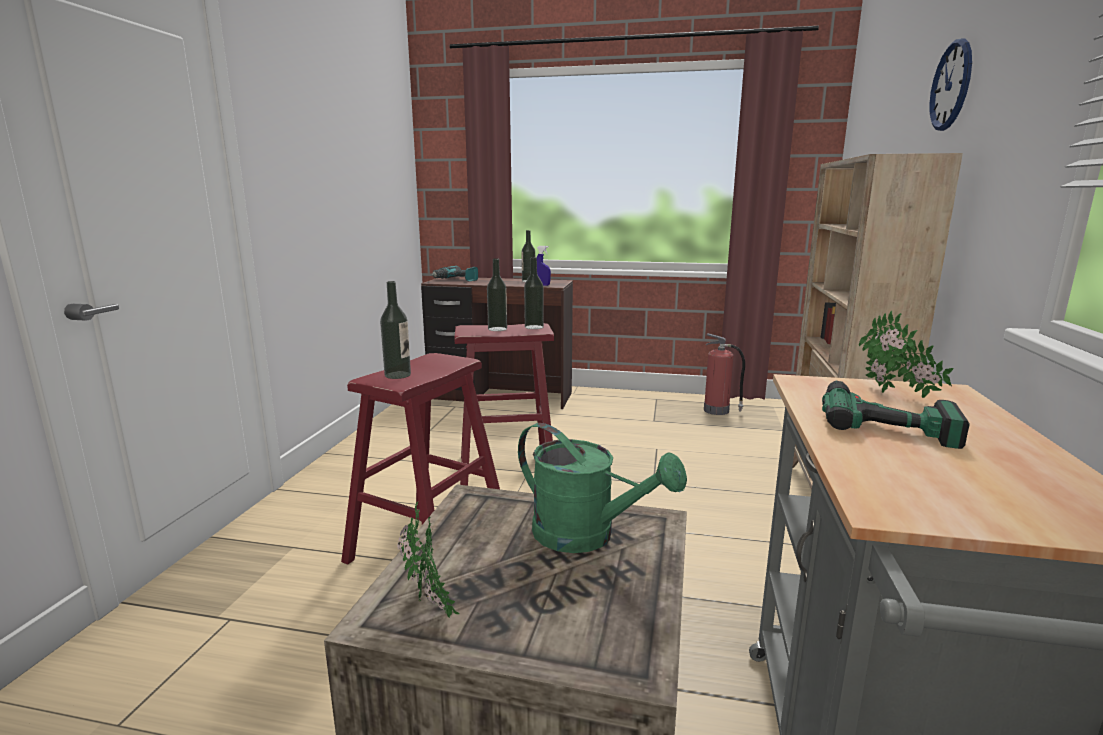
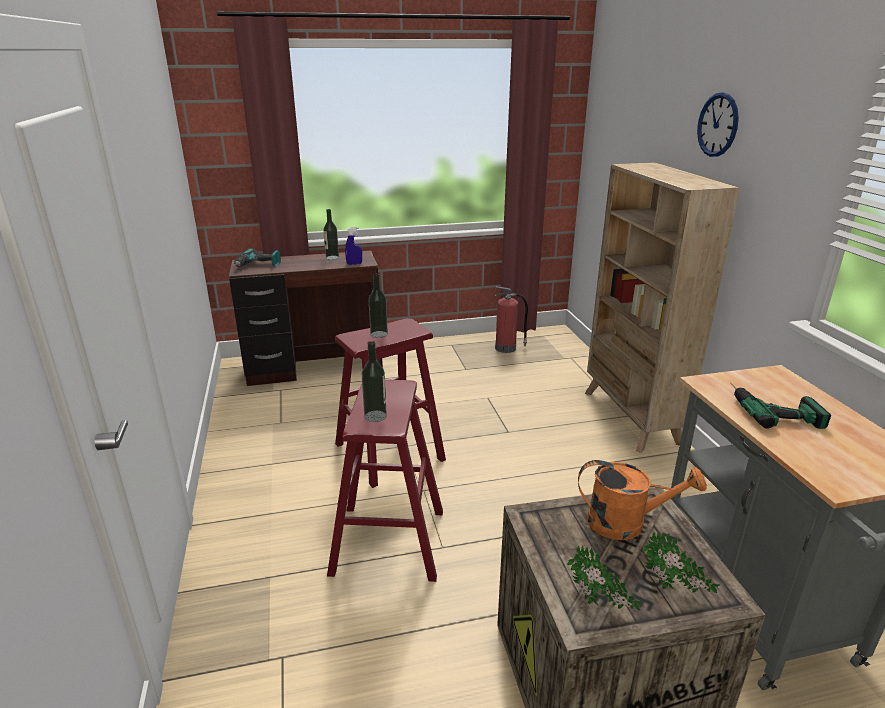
camera: 25 degrees left, 10 degrees up
green watering can [518,423,687,553] -> orange watering can [578,460,707,540]
bottle [524,257,544,329] -> none
potted plant [859,311,954,398] -> potted plant moved to [642,532,720,594]

